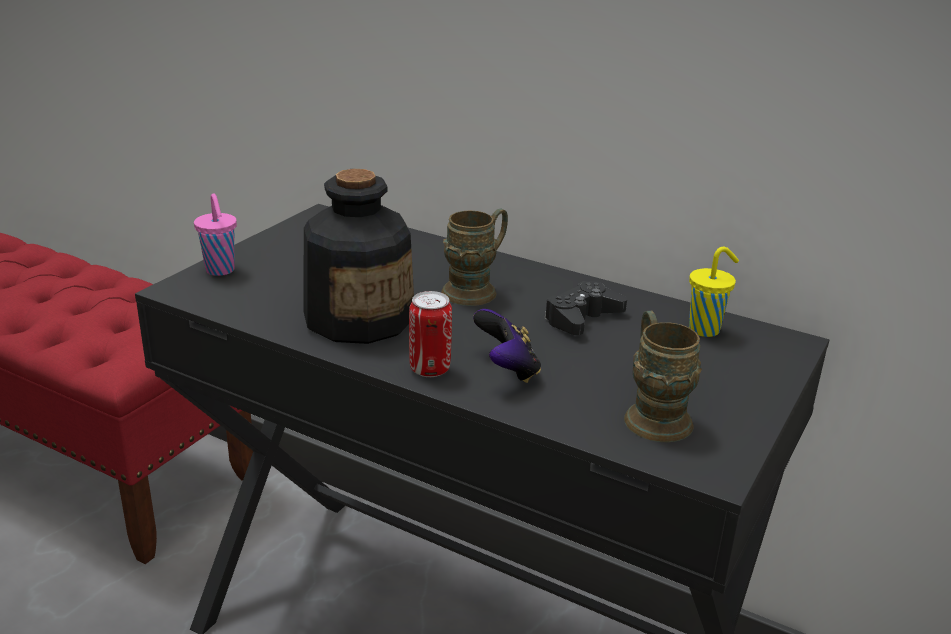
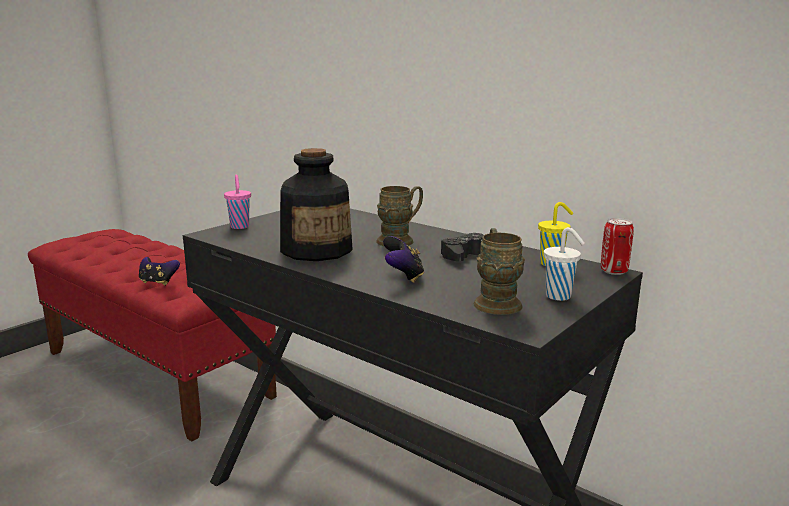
camera: 10 degrees right, 10 degrees down
can [409,291,452,377] -> can moved to [601,218,634,275]
none -> game controller [139,257,180,286]
none -> white cup [544,227,585,301]

